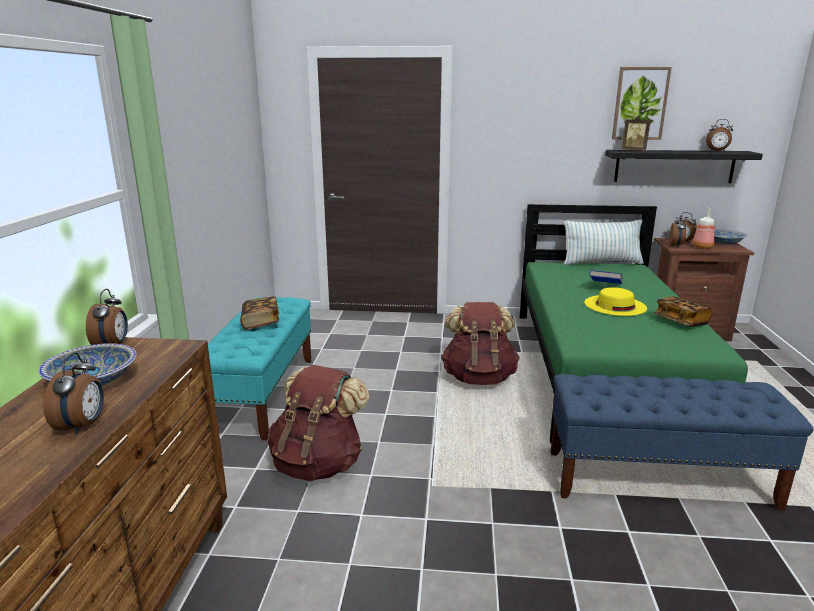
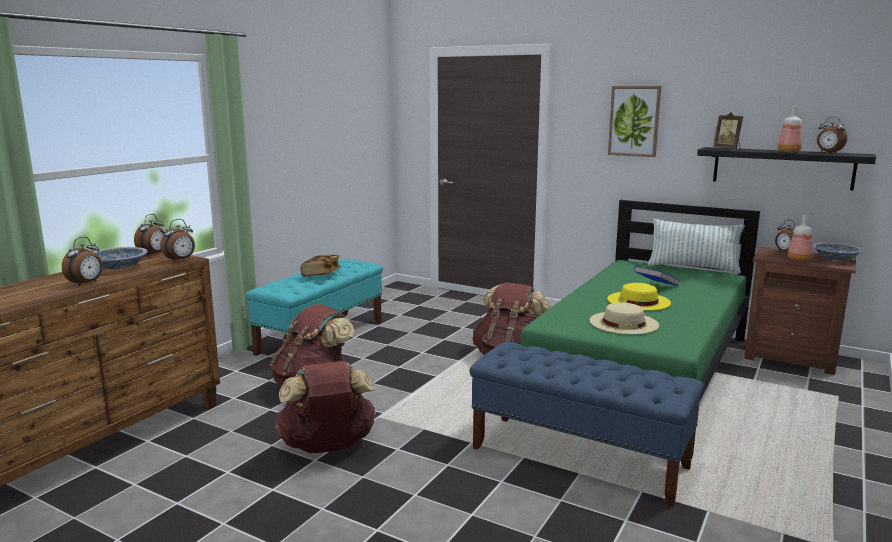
camera: 25 degrees right, 5 degrees down
picture [612,67,672,140] -> picture moved to [608,86,661,157]
book [654,297,713,327] -> none
alarm clock [669,217,686,247] -> alarm clock moved to [160,219,195,262]
none -> brown backpack [275,361,376,453]
none -> beige hat [589,303,659,334]
none -> bottle [778,106,802,152]

